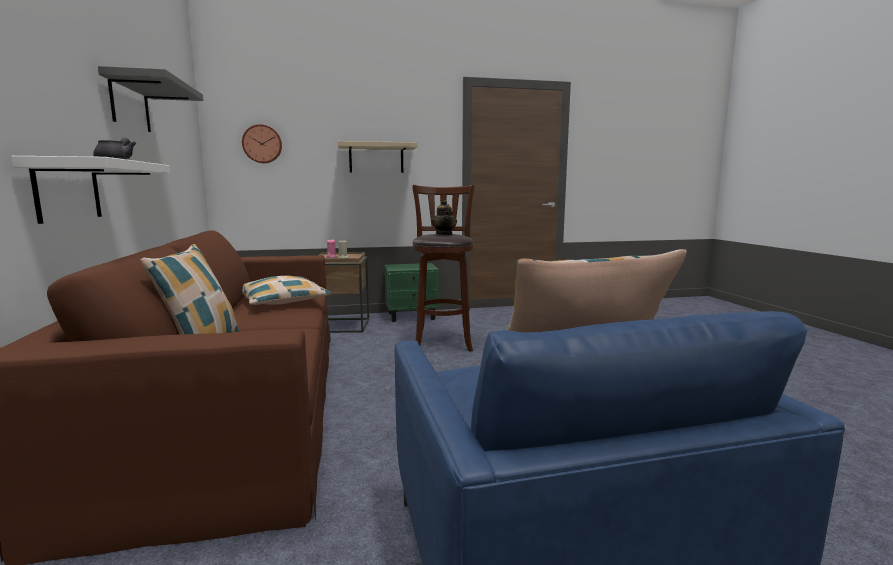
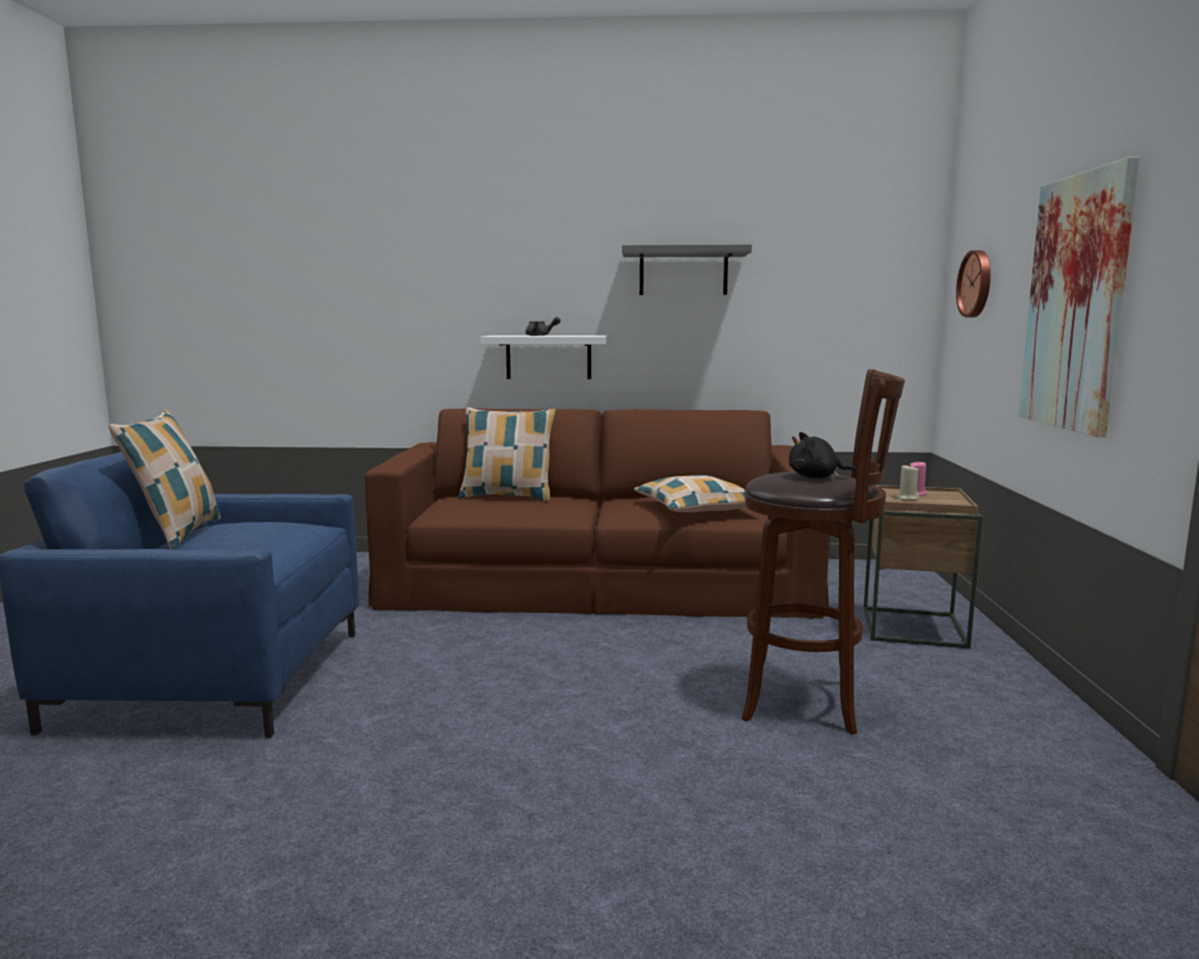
camera: 105 degrees right, 0 degrees up
beige shelf [338,141,418,173] -> picture [1018,157,1140,437]
green nightstand [384,263,439,322] -> none
teapot [432,200,457,235] -> black plush toy [789,432,857,478]

